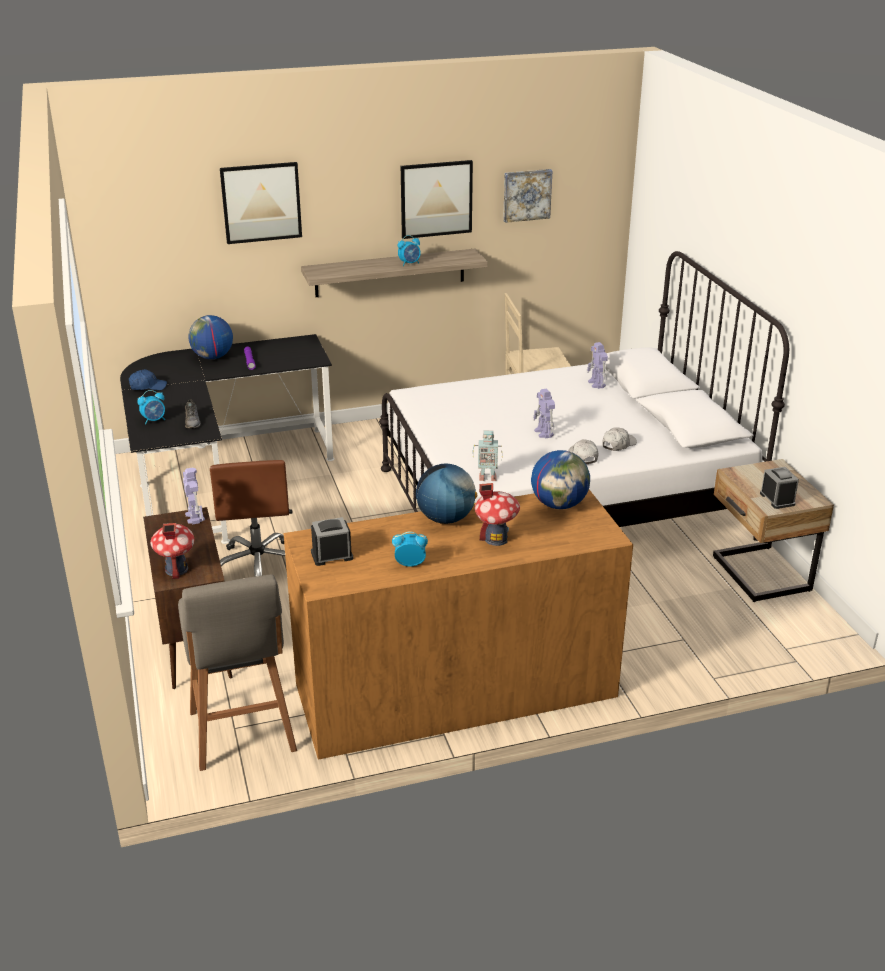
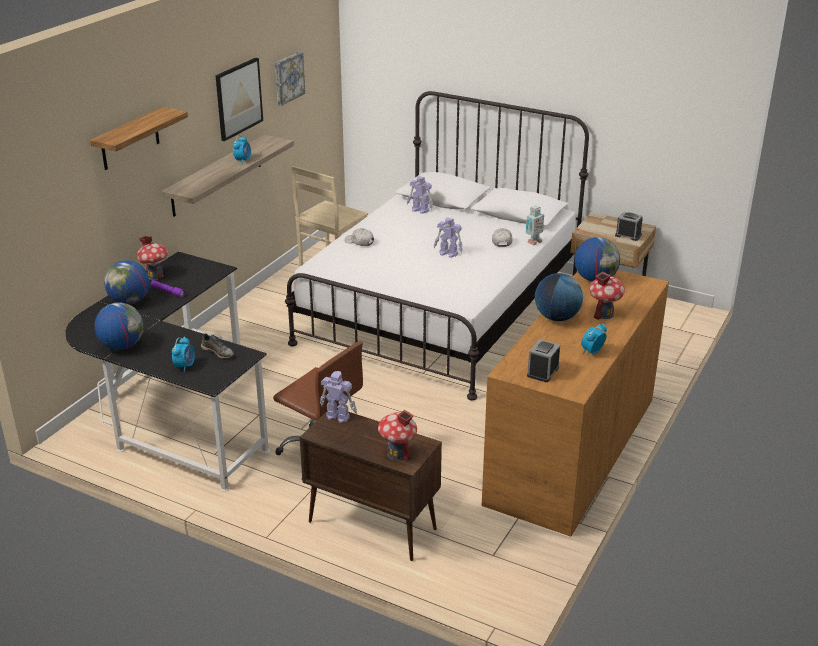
camera: 45 degrees left, 0 degrees up
blue cap [129,369,167,390] -> globe [95,302,144,350]
grey stool [178,574,297,771] -> none
picture [220,162,302,244] -> shelf [90,107,188,170]
toy robot [473,430,503,481] -> toy robot moved to [526,205,544,245]
white cap [569,439,599,464] -> white cap moved to [344,228,374,246]
none -> toy house [137,235,168,280]

